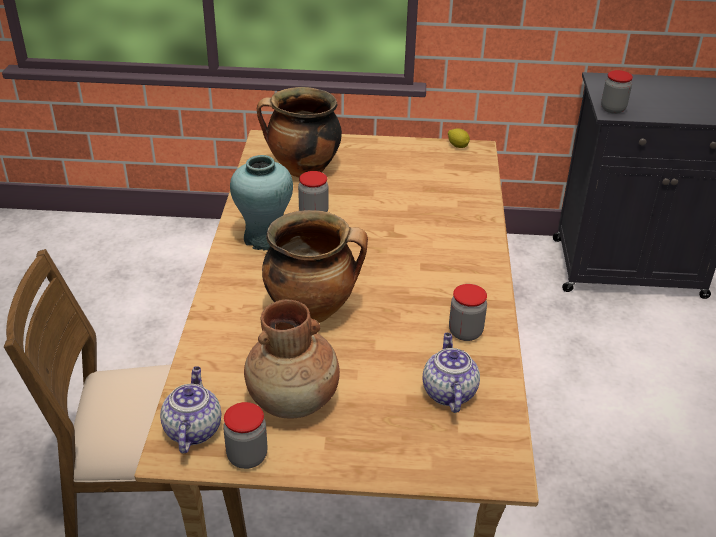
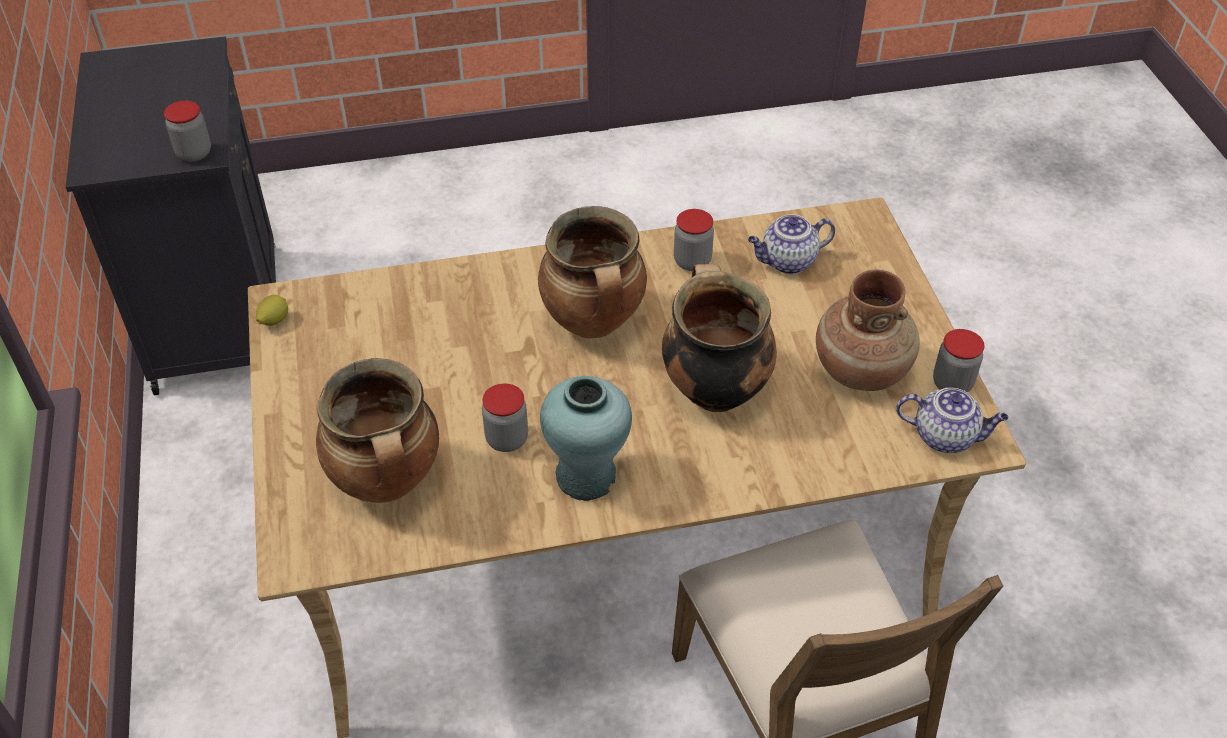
camera: 105 degrees left, 10 degrees up
teapot [160,366,221,454] -> teapot turned 150 degrees counterclockwise [896,388,1009,453]
none -> cooking pot [538,206,647,338]

